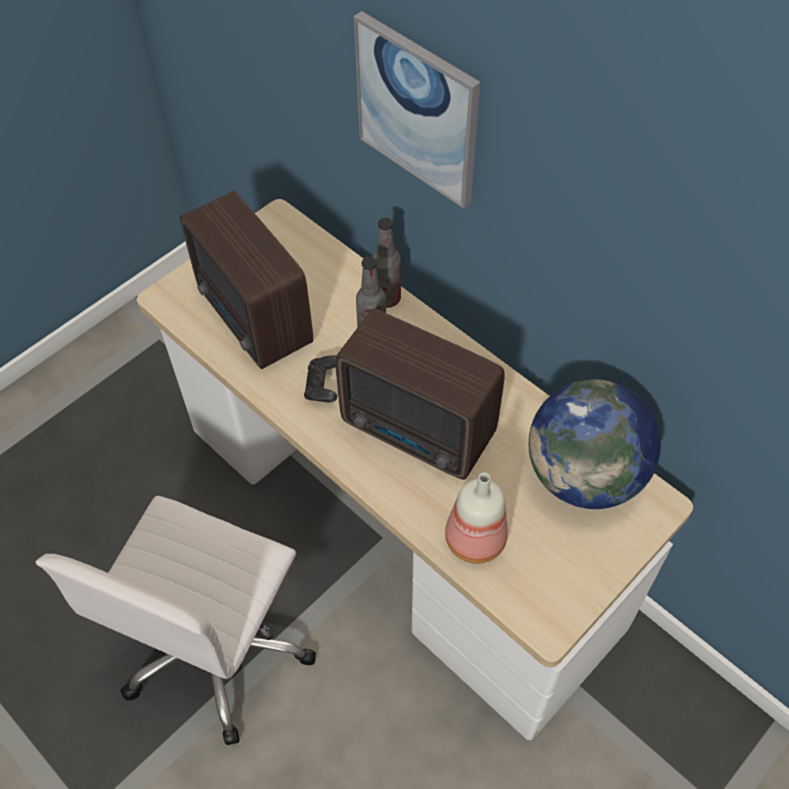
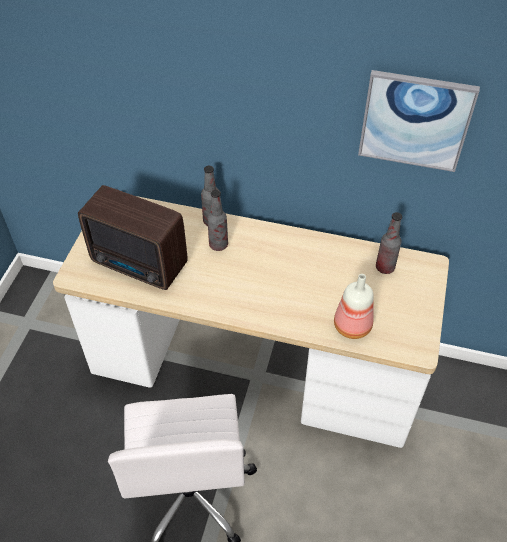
camera: 30 degrees left, 5 degrees down
black game controller [304,355,337,402] -> none
radio [335,309,505,480] -> none
picture [354,11,481,209] -> picture moved to [358,70,480,172]
globe [529,379,661,509] -> bottle [376,212,402,274]

